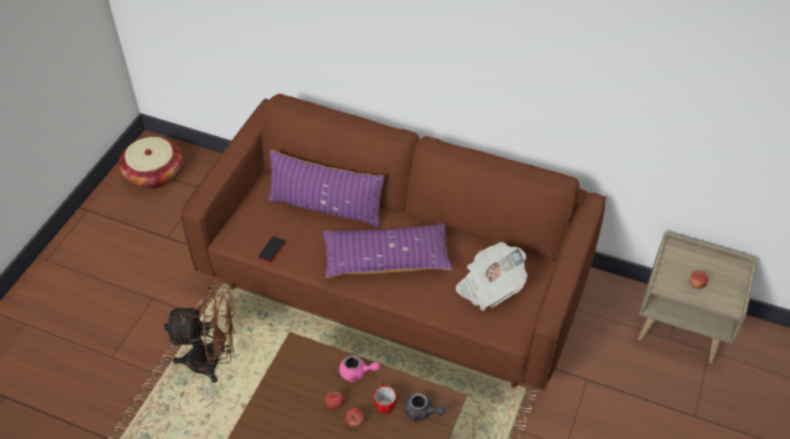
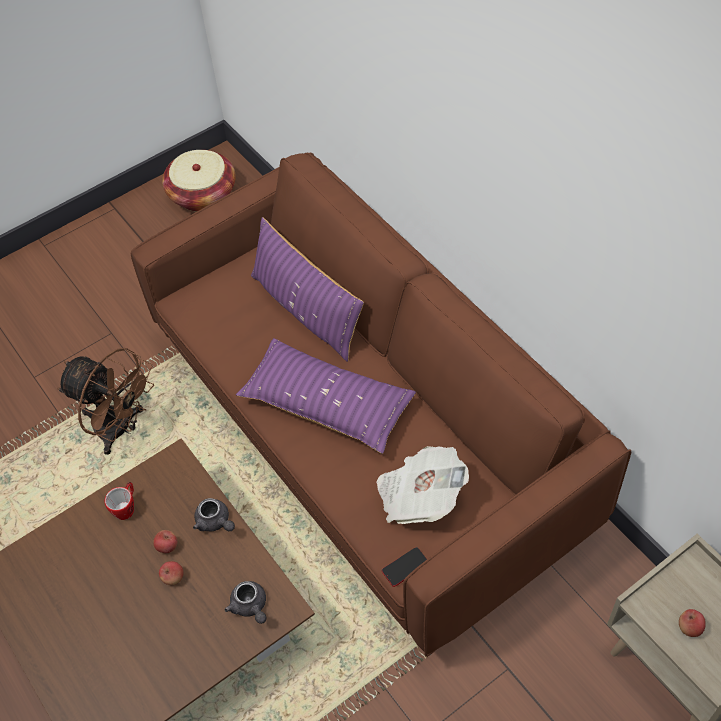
camera: 35 degrees right, 5 degrees up
phone [258,236,285,263] -> phone moved to [382,547,427,587]
pink teapot [339,355,380,382] -> grey teapot [193,498,235,531]
mug [374,382,397,414] -> mug moved to [104,482,134,520]

